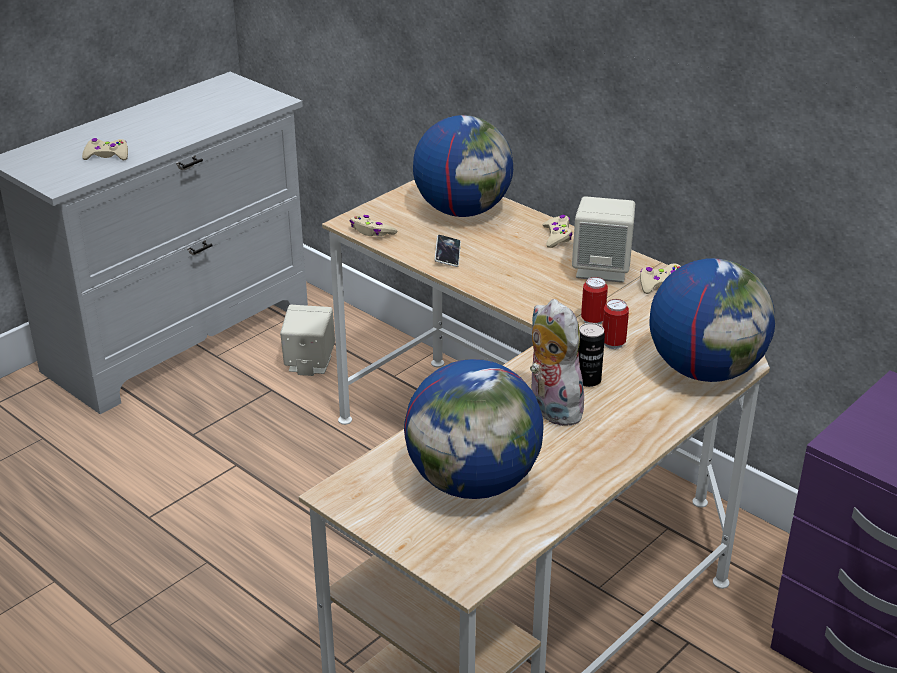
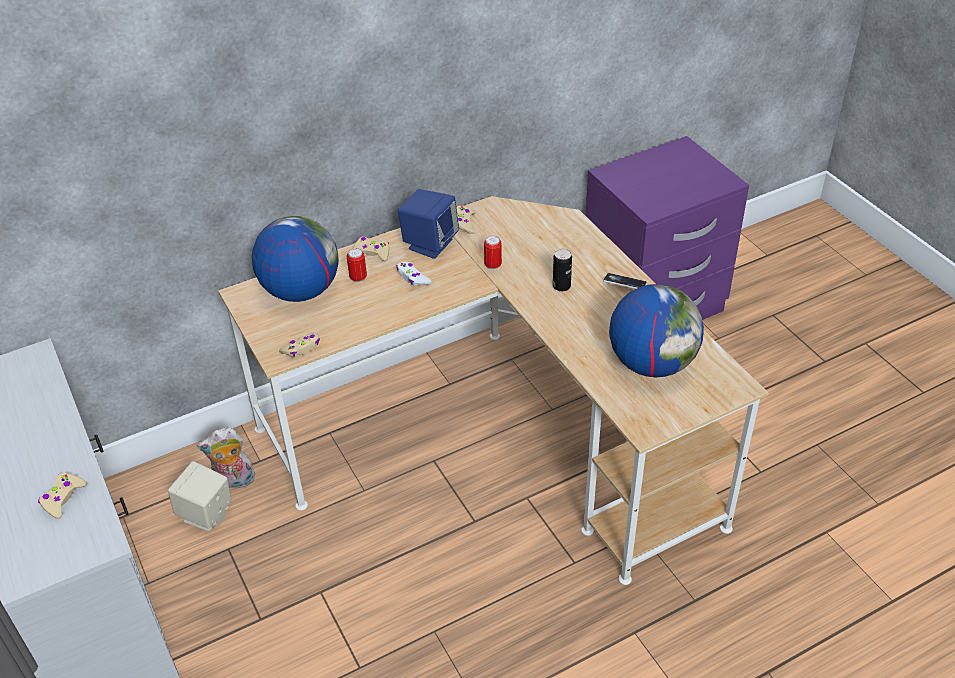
camera: 70 degrees left, 10 degrees up
phone [435,235,461,267] -> phone moved to [603,273,647,289]
plush toy [530,299,588,426] -> plush toy moved to [197,427,256,491]
beige speaker [572,196,635,283] -> blue speaker [398,189,459,259]
can [602,299,629,349] -> can moved to [347,248,367,283]
globe [649,258,775,382] -> none
none -> white game controller [396,262,431,285]

